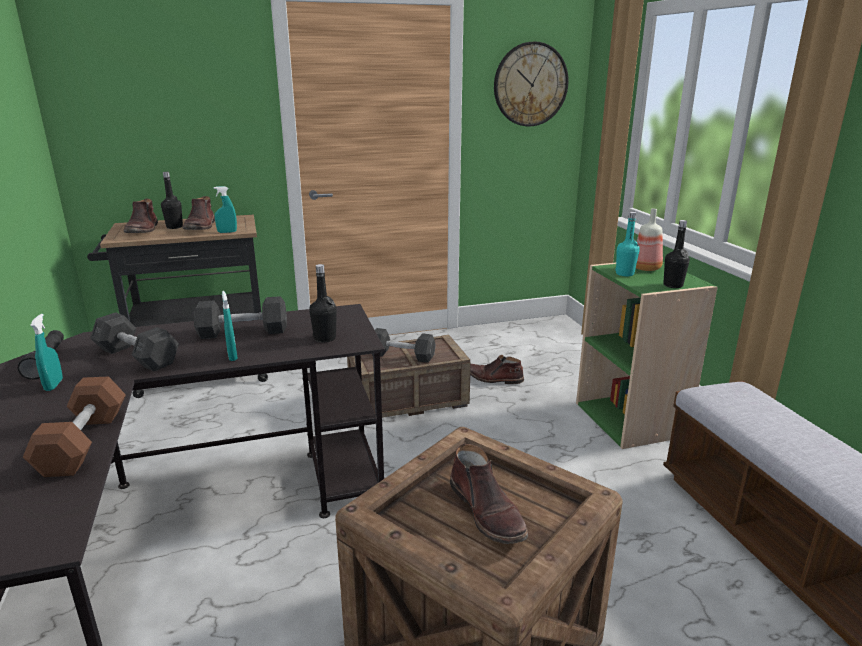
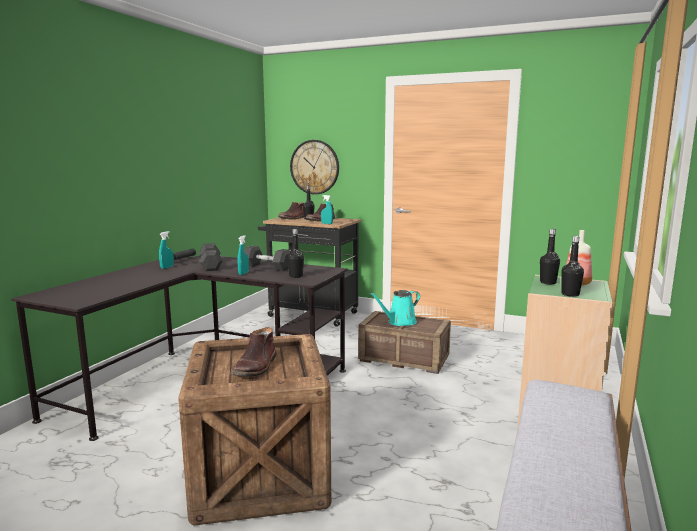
camera: 40 degrees right, 10 degrees down
brown dumbbell [23,376,126,477] -> none
grey dumbbell [375,328,436,363] -> turquoise watering can [370,290,420,326]
brown boot [470,355,524,384] -> none
wall clock [494,41,569,127] -> wall clock moved to [290,140,339,195]
turquoise bottle [615,212,640,276] -> black bottle [540,229,560,284]

